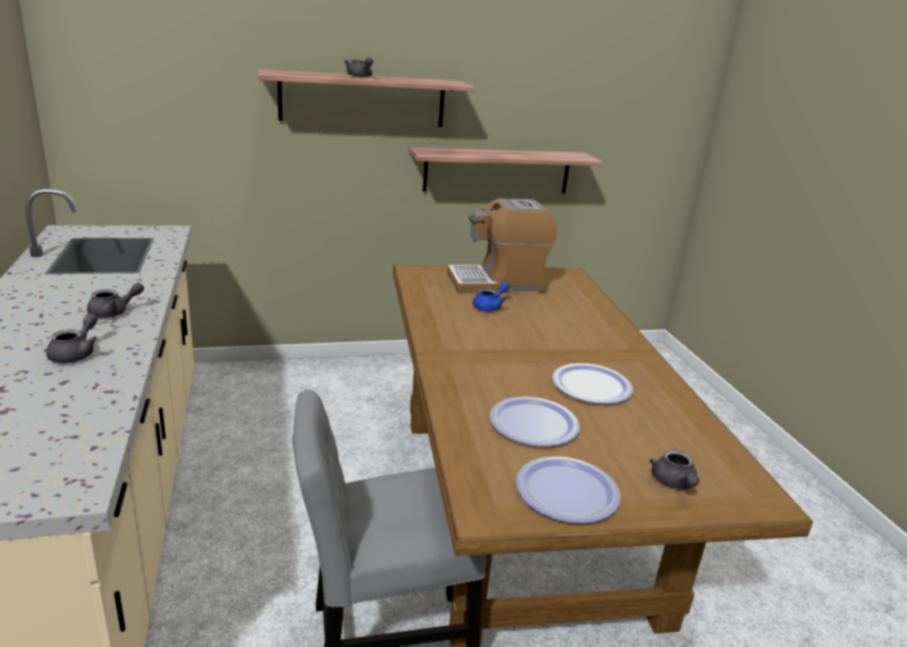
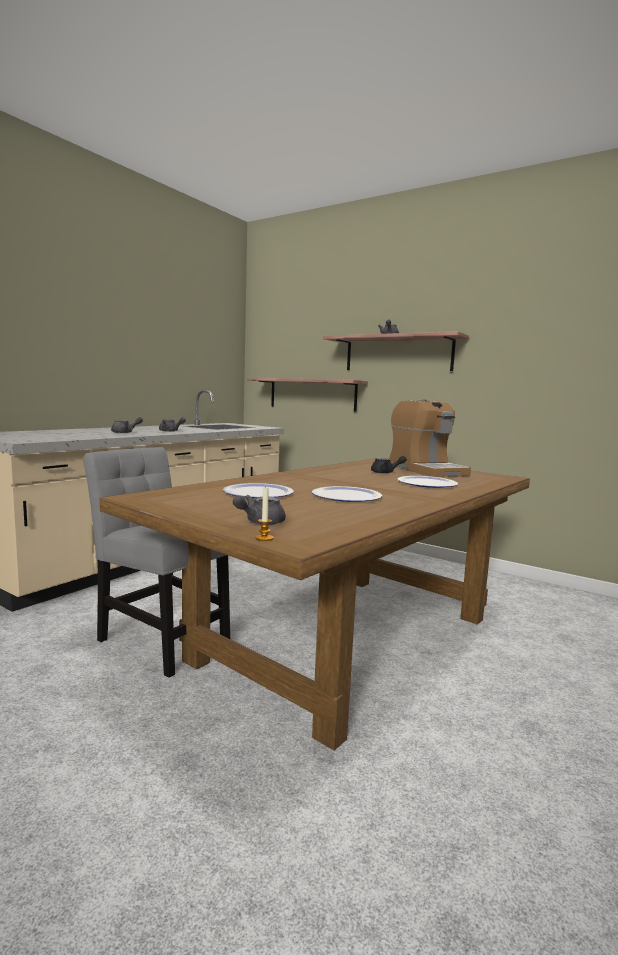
camera: 50 degrees right, 15 degrees down
shelf [409,147,603,194] -> shelf moved to [247,377,368,412]
coffee machine [447,199,558,293] -> coffee machine turned 150 degrees counterclockwise [390,399,471,477]
blue teapot [473,282,509,311] -> black teapot [371,456,407,474]
plate [516,456,621,524] -> plate moved to [398,476,458,488]
none -> candle [255,487,274,541]

